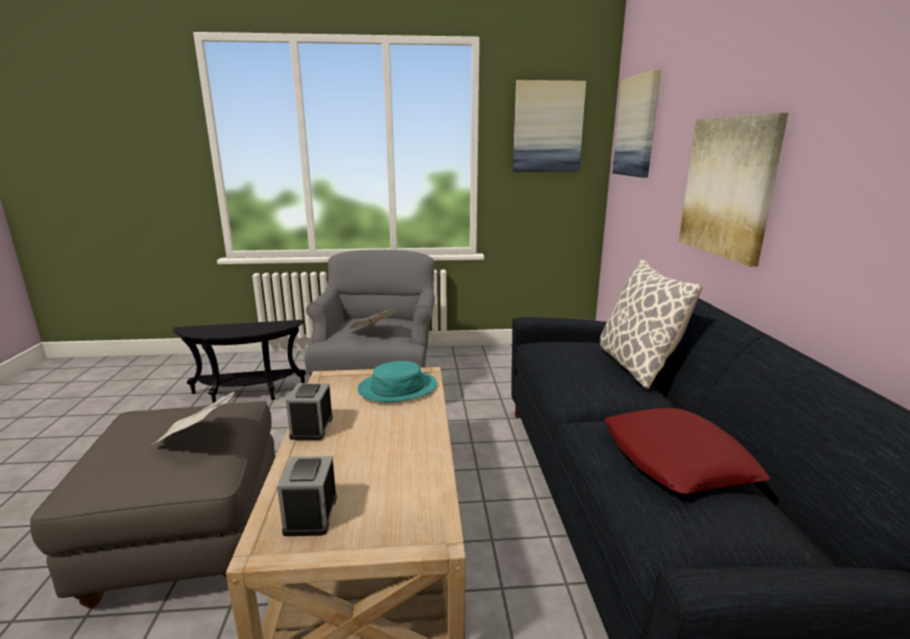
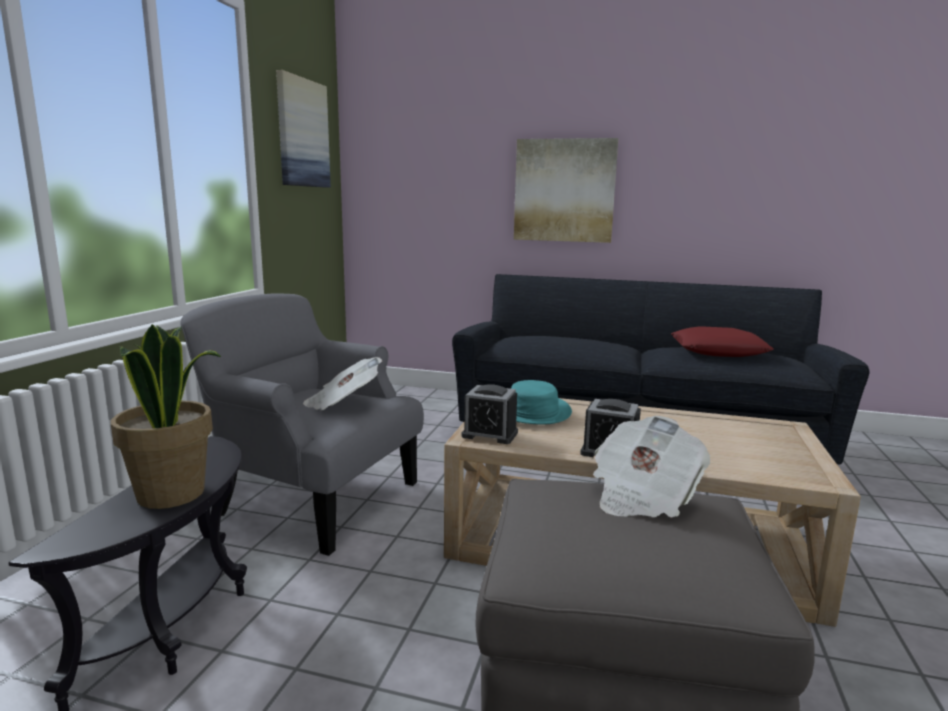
camera: 70 degrees left, 5 degrees down
alarm clock [277,456,337,536] -> alarm clock moved to [462,384,518,444]
pillow [600,259,703,389] -> none
picture [612,70,661,178] -> none
none -> potted plant [111,324,221,509]

